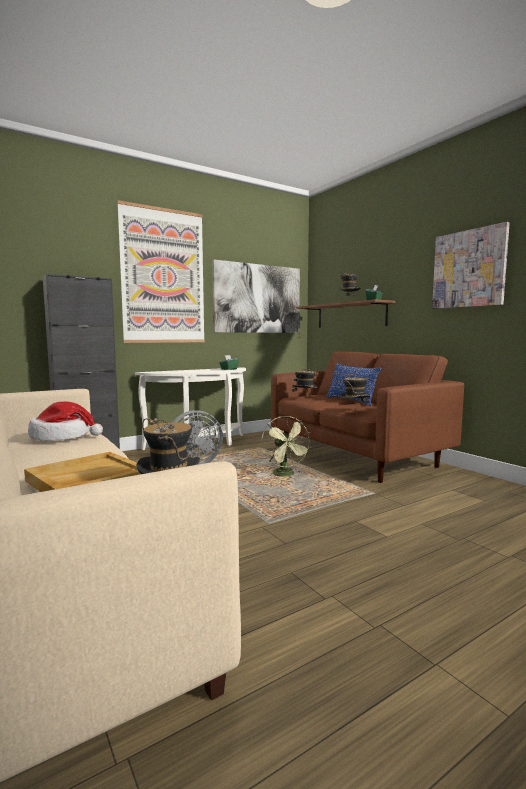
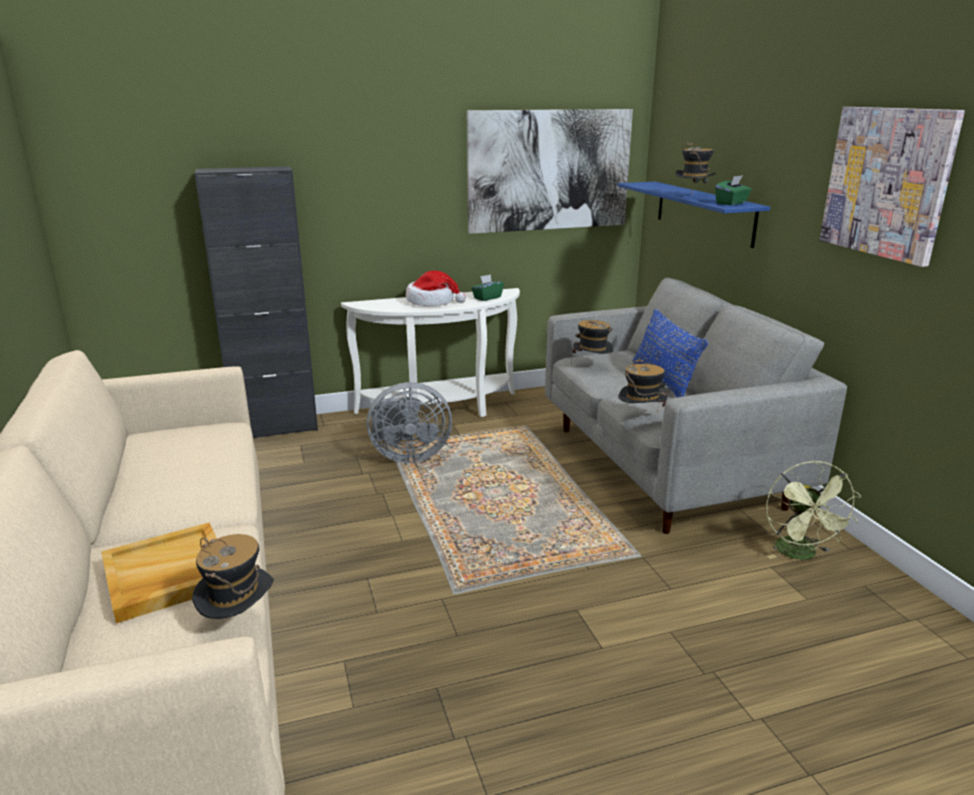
camera: 15 degrees right, 15 degrees up
hat [28,402,103,441] -> hat moved to [406,270,466,306]
picture [117,200,205,343] -> none
green fan [261,416,311,476] -> green fan moved to [766,461,861,559]
brown sofa [271,351,464,483] -> grey sofa [545,278,847,534]
brown shelf [296,299,395,328] -> blue shelf [618,182,770,248]

